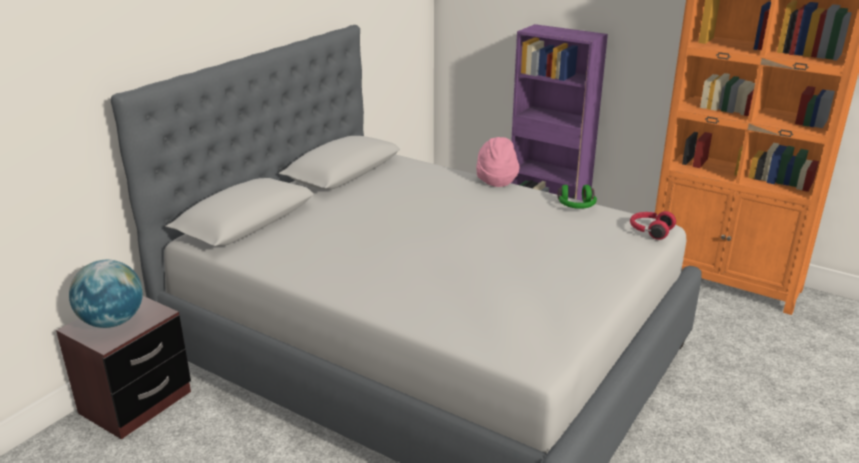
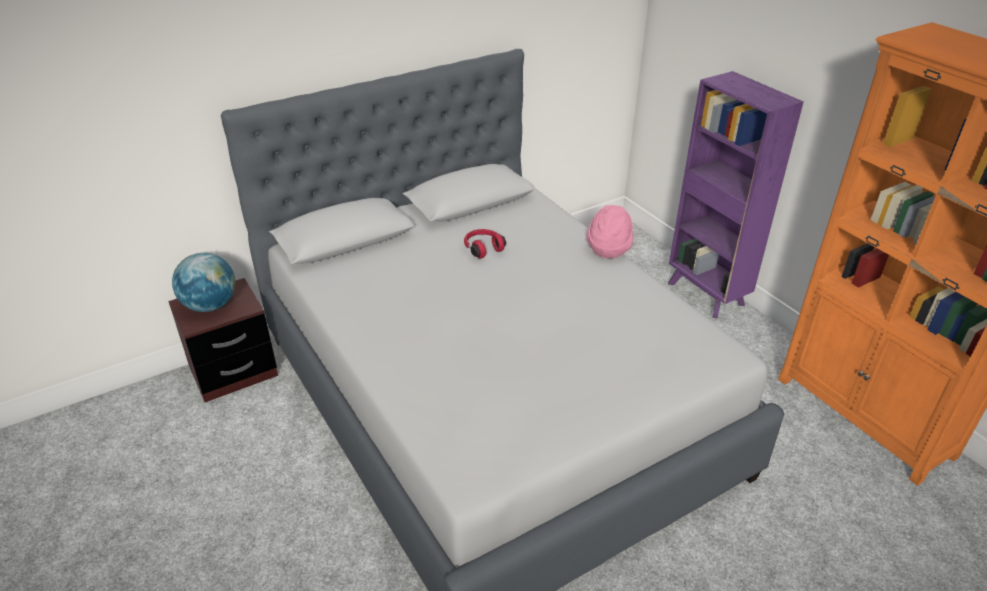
camera: 25 degrees right, 10 degrees up
green headphones [558,185,597,209] -> none
red headphones [630,211,676,240] -> red headphones moved to [464,229,506,259]

